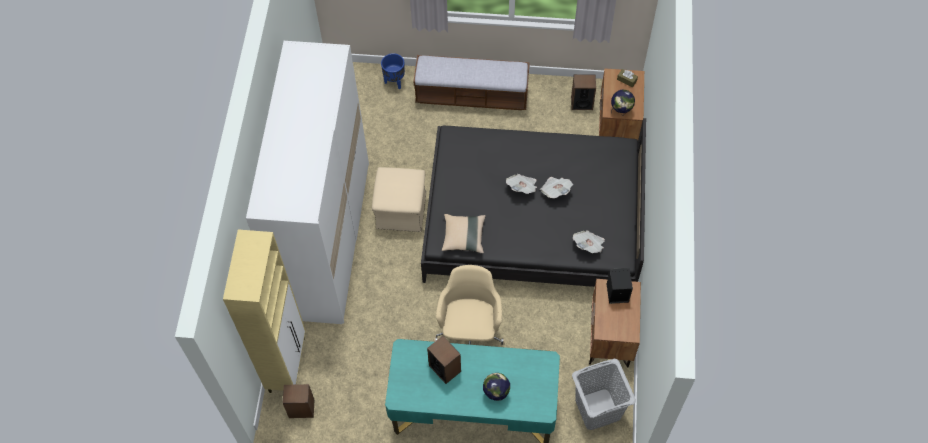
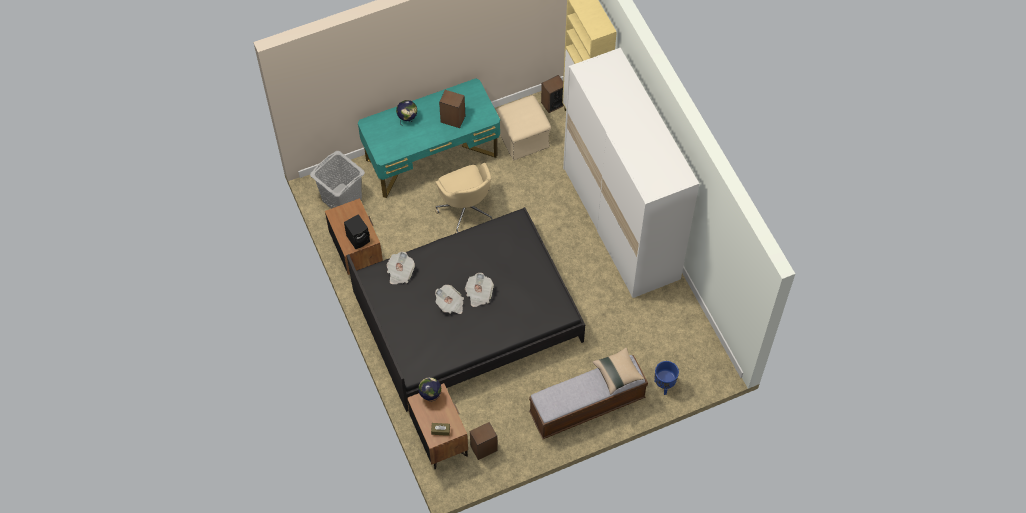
camera: 150 degrees right, 0 degrees up
beige ottoman [372,167,426,232] -> beige ottoman moved to [496,95,551,161]
beige pillow [442,214,486,254] -> beige pillow moved to [592,347,644,394]

